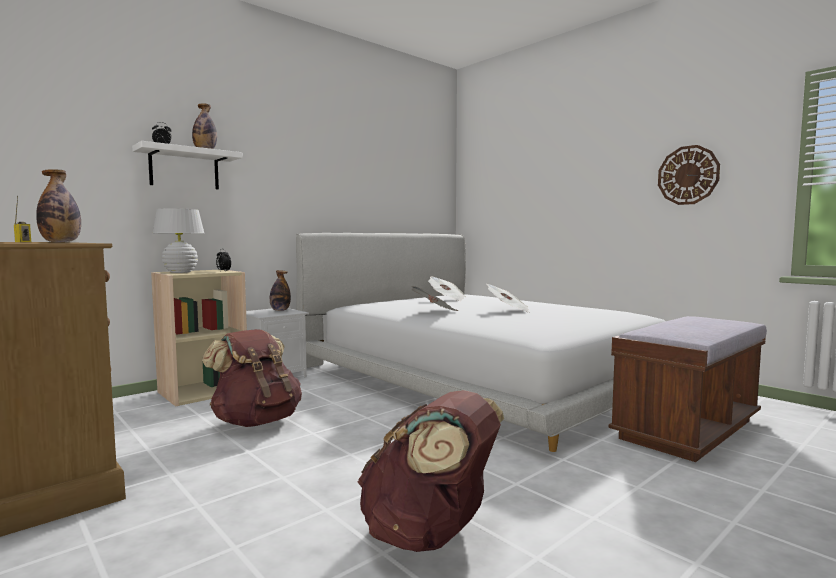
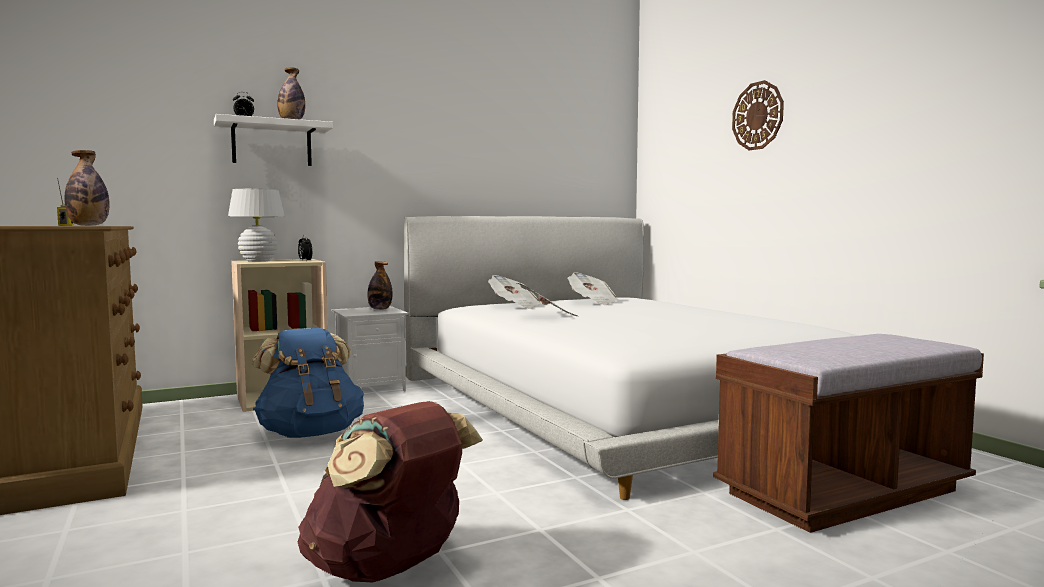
camera: 15 degrees right, 0 degrees up
brown backpack [202,329,302,427] -> blue backpack [252,328,364,438]
newspaper [486,284,530,313] -> newspaper moved to [488,275,541,309]
wall clock [658,145,720,205] -> wall clock moved to [732,80,784,150]

